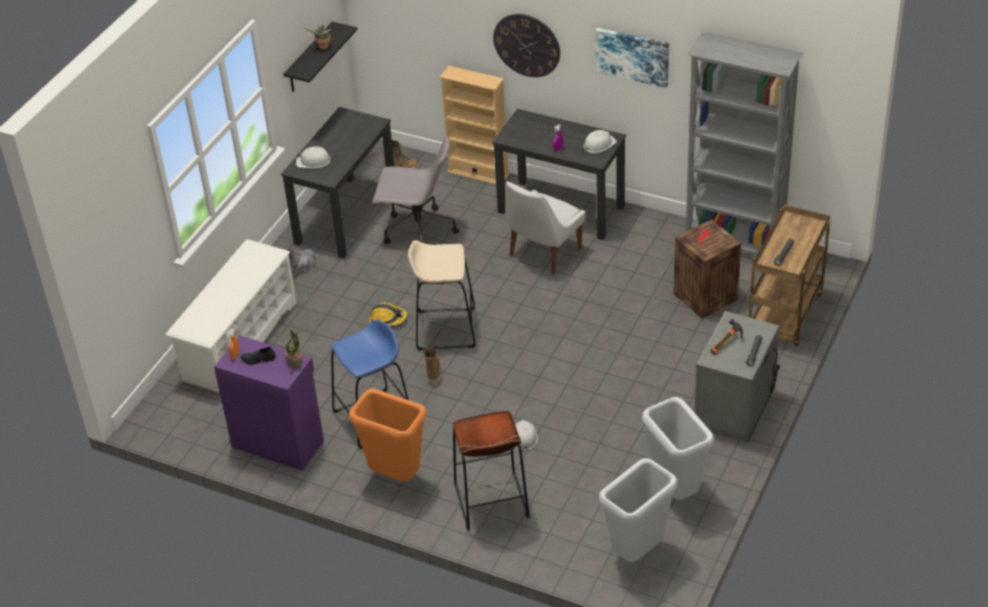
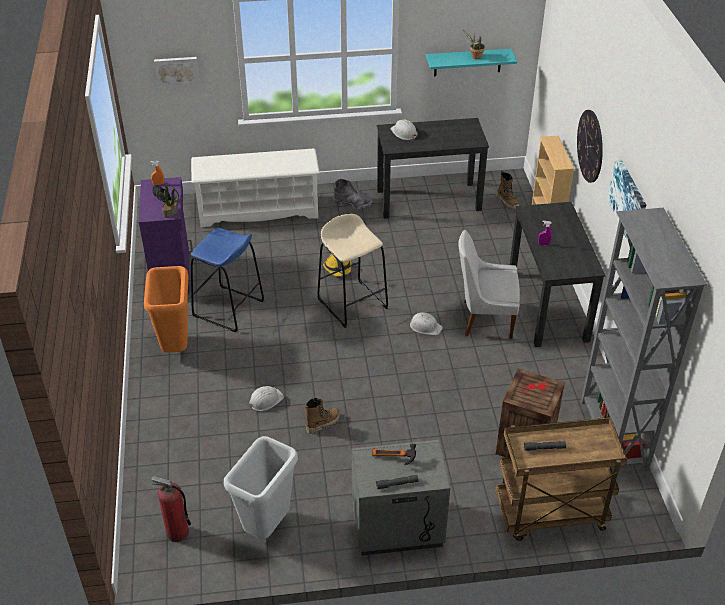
camera: 55 degrees right, 0 degrees up
black shelf [283,22,357,92] -> turquoise shelf [426,49,517,76]
grey office chair [373,135,459,244] -> none
boot [423,347,441,386] -> boot moved to [305,398,340,434]
brown stool [453,411,530,531] -> none
white hard hat [584,130,617,153] -> white hard hat moved to [408,312,443,335]
grey trash can [599,458,678,562] -> fire extinguisher [151,476,191,542]
none -> picture [154,57,200,86]

